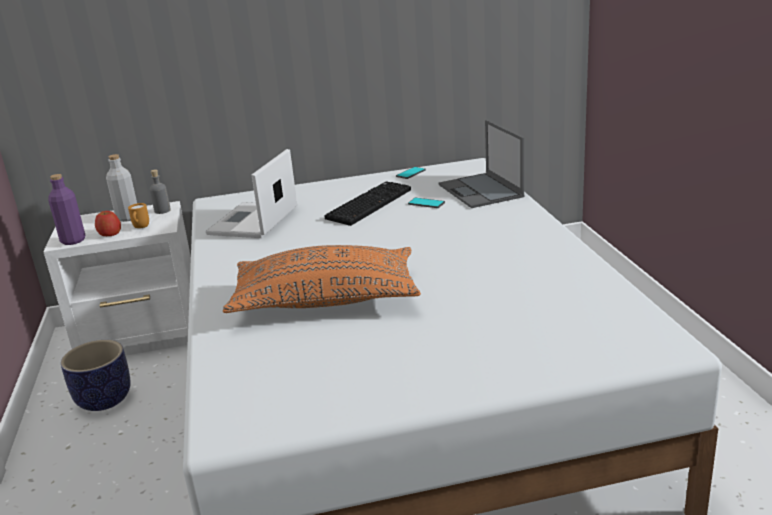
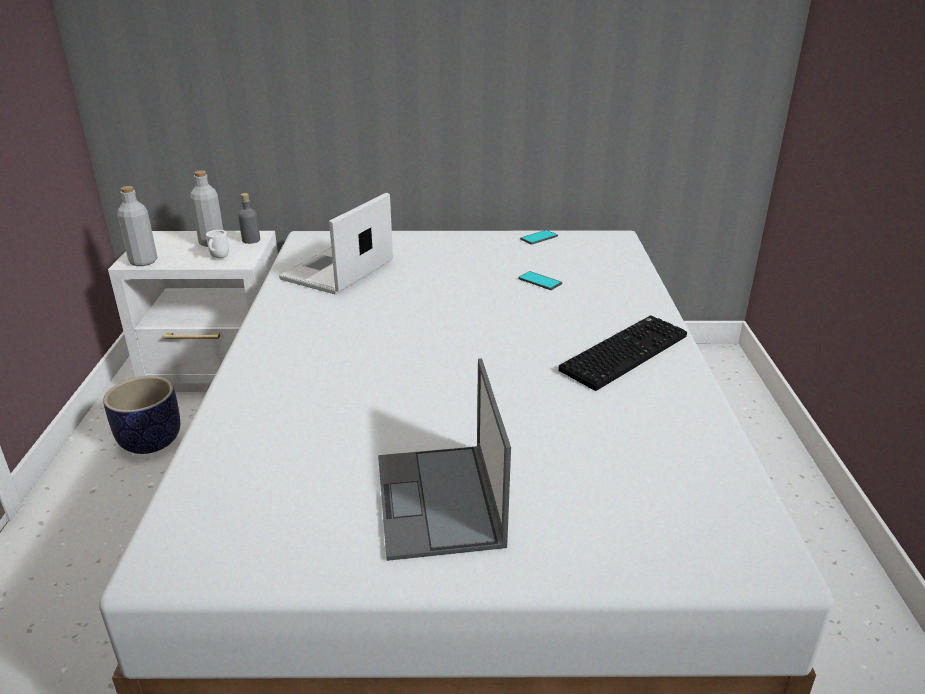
camera: 10 degrees right, 5 degrees up
purple bottle [48,174,85,245] -> grey bottle [117,186,157,266]
apple [95,211,121,236] -> none
orange mug [128,203,149,228] -> white mug [206,230,229,258]
orange pillow [223,245,421,313] -> none
keyboard [324,181,411,226] -> keyboard moved to [558,316,687,391]
laptop [438,120,524,208] -> laptop moved to [378,358,511,561]

